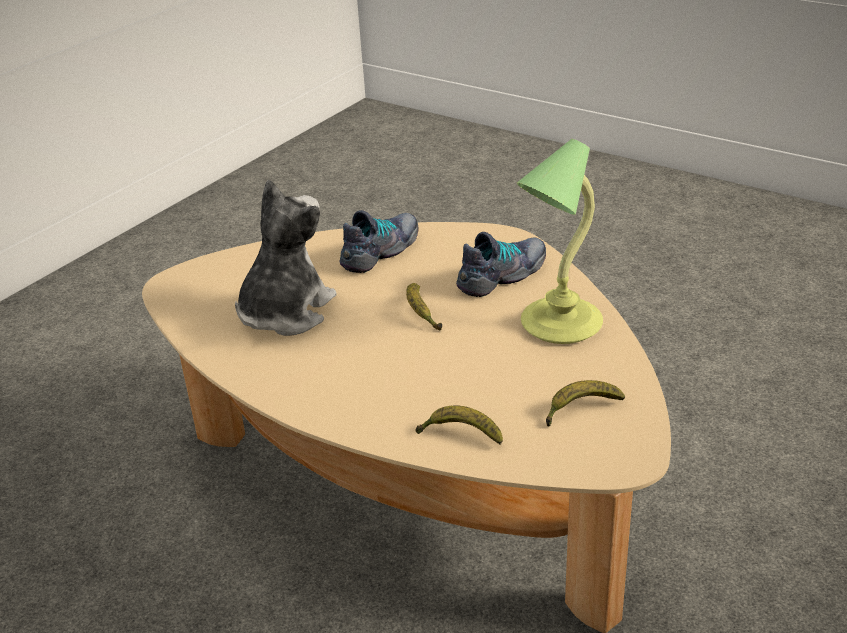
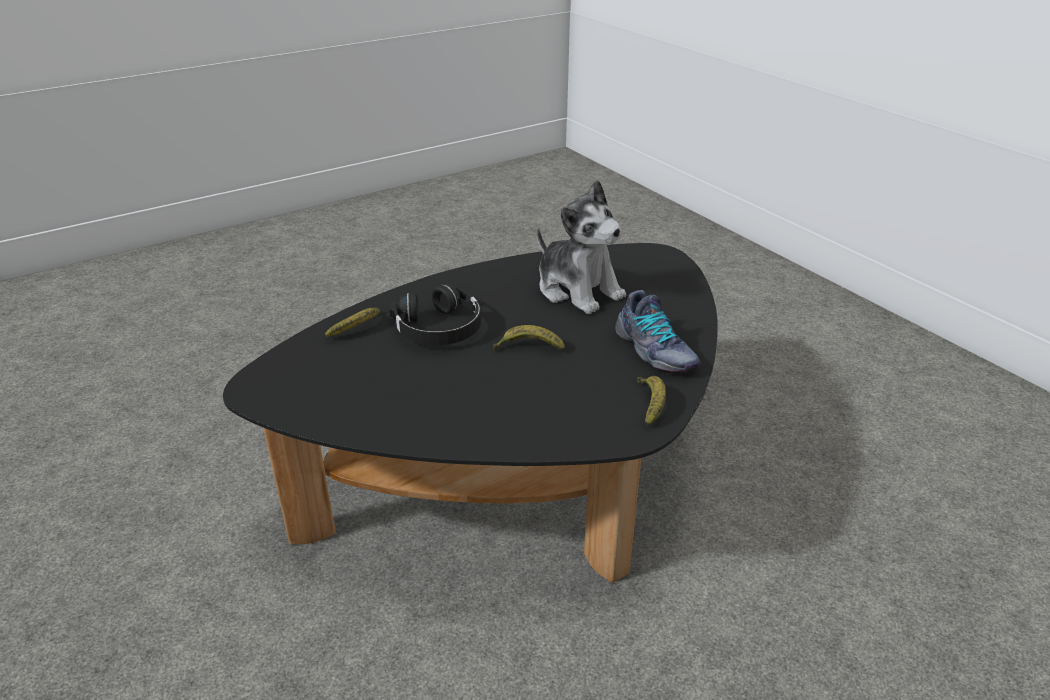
camera: 110 degrees right, 0 degrees up
beige coffee table [142,222,671,633] -> black coffee table [223,243,718,582]
shoe [456,232,546,297] -> none
table lamp [517,139,603,344] -> none
banana [546,380,625,426] -> banana moved to [637,376,666,425]
none -> black headphones [389,284,481,345]

